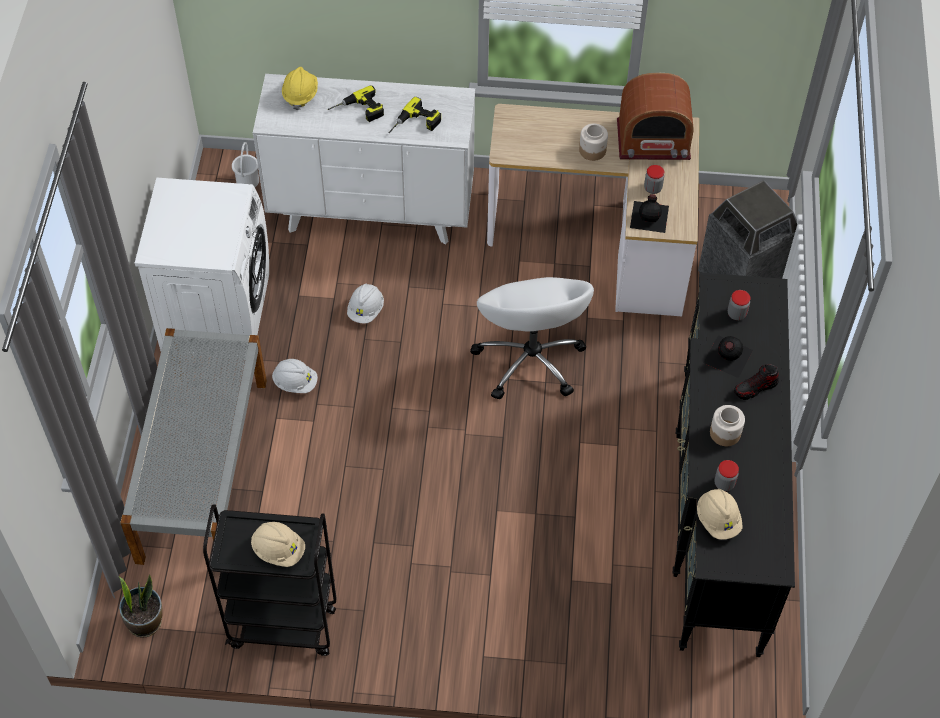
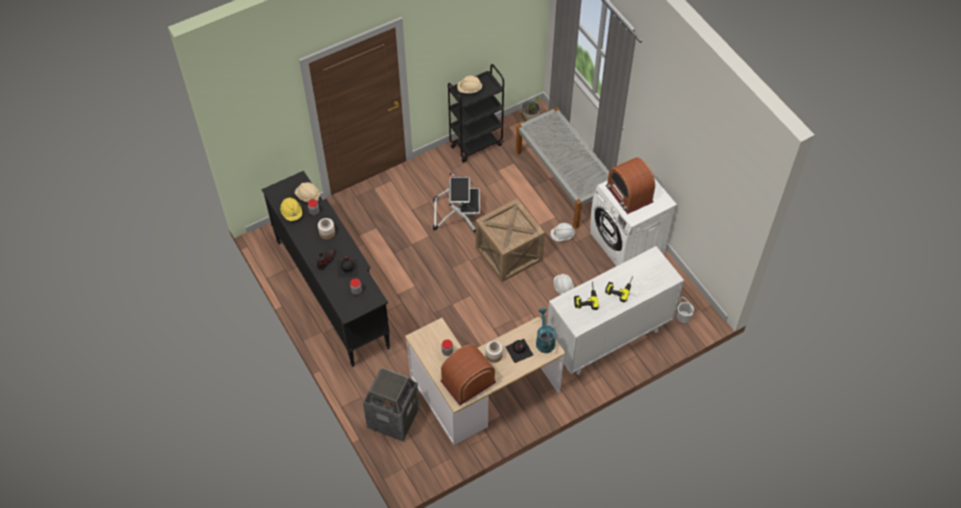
camera: 145 degrees right, 0 degrees up
yellow hard hat [282,67,318,110] -> yellow hard hat moved to [280,197,302,221]
white office chair [470,277,594,399] -> none
black bottle [630,194,669,233] -> black bottle moved to [505,339,533,363]
none -> step ladder [433,173,480,232]
none -> crate [476,199,545,282]
none -> turquoise watering can [536,308,556,353]
none -> radio [606,157,655,214]

